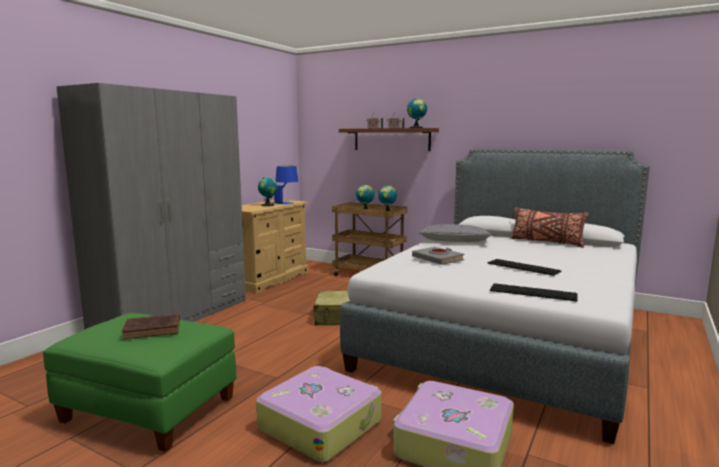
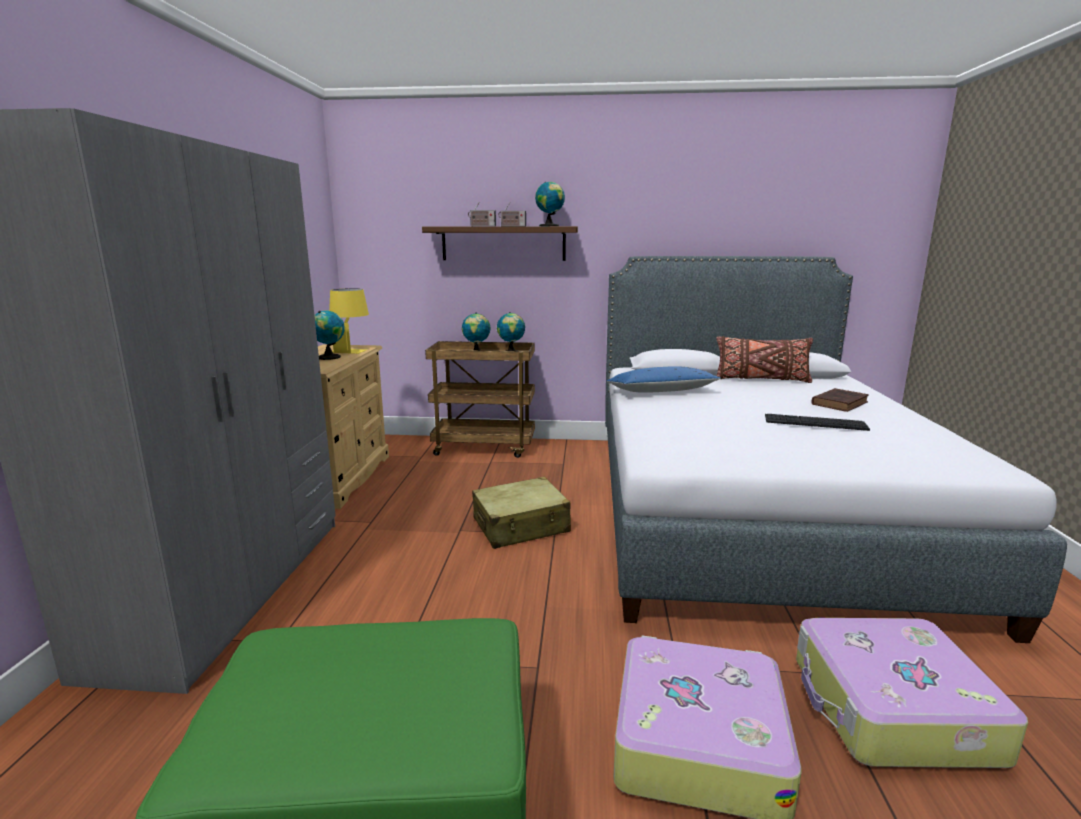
camera: 25 degrees left, 5 degrees up
brown book [122,314,180,339] -> brown book moved to [812,388,869,412]
blue table lamp [274,166,298,205] -> yellow table lamp [329,288,369,354]
grey book [412,247,464,265] -> none
grey pillow [418,224,492,242] -> blue pillow [607,366,721,393]
keyboard [490,283,578,302] -> none

